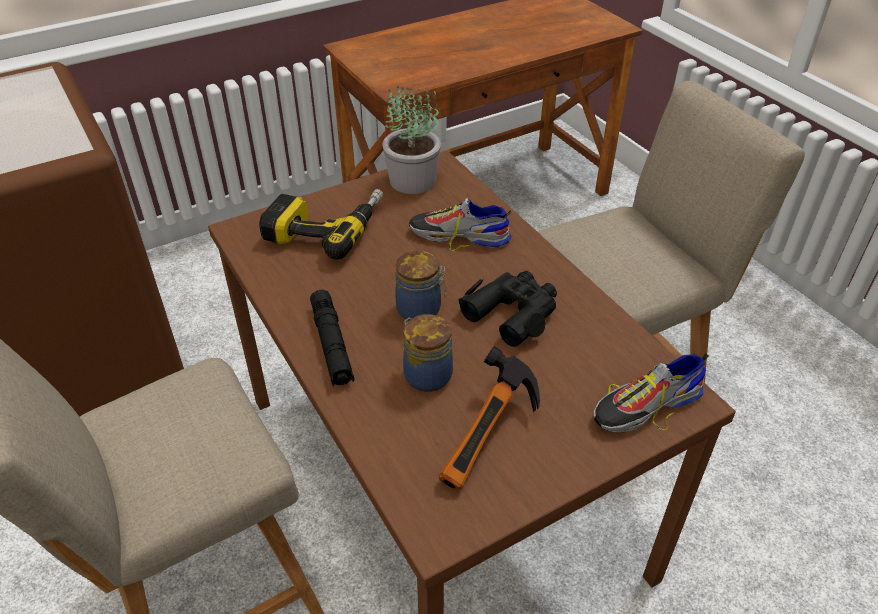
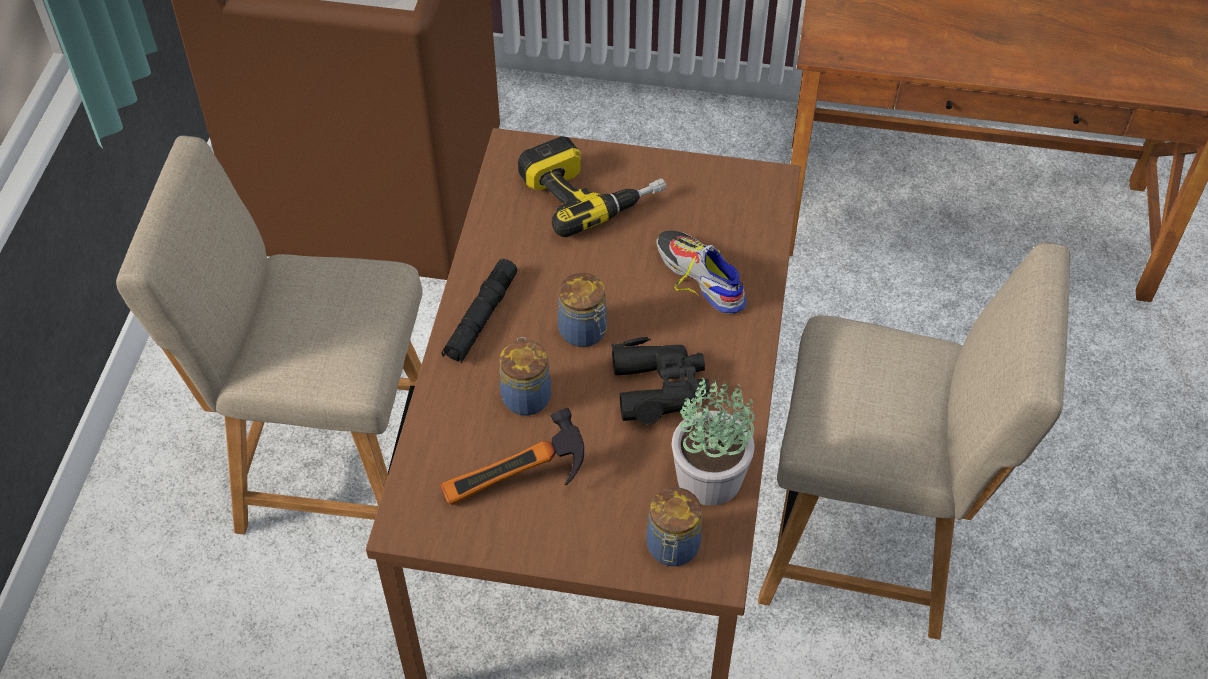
camera: 40 degrees right, 10 degrees up
potted plant [382,86,441,194] -> potted plant moved to [672,377,755,506]
shoe [594,353,709,432] -> jar [646,487,702,567]

